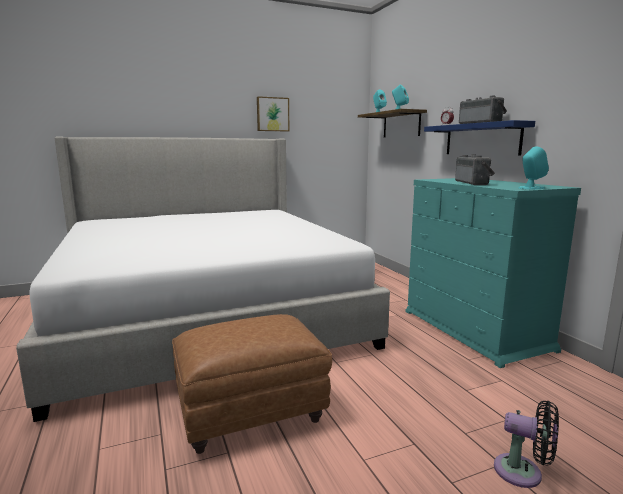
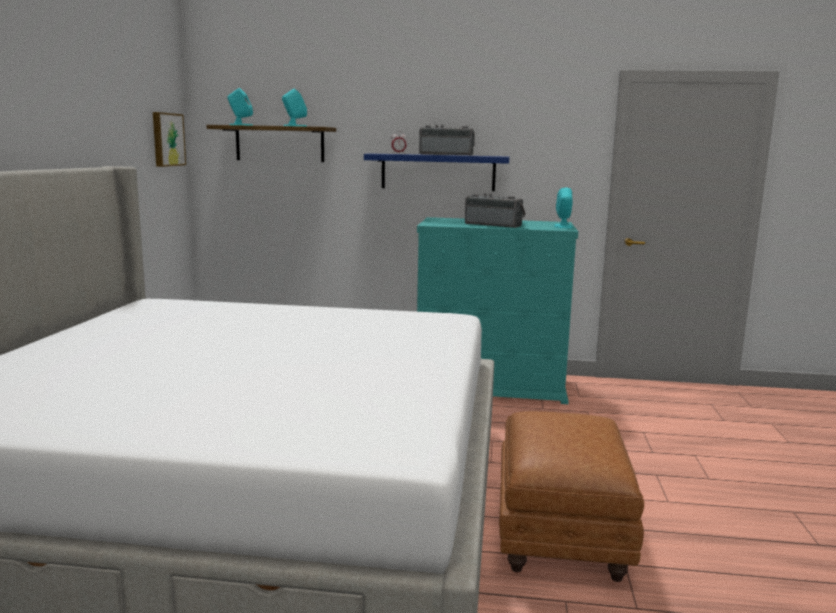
camera: 60 degrees left, 0 degrees up
picture [257,96,290,131] -> picture moved to [153,112,186,167]
black fan [494,401,559,488] -> none

